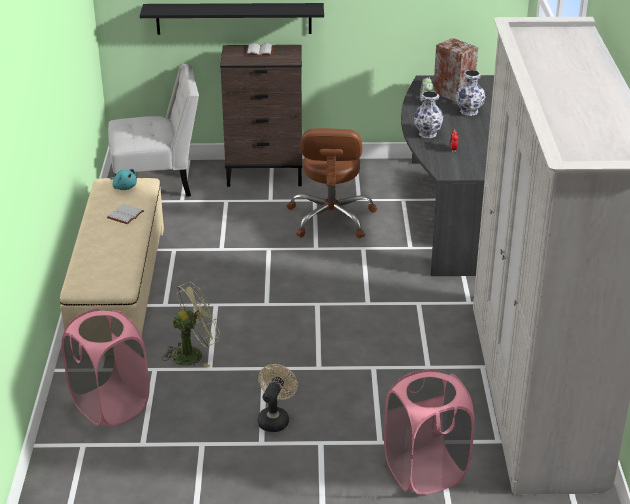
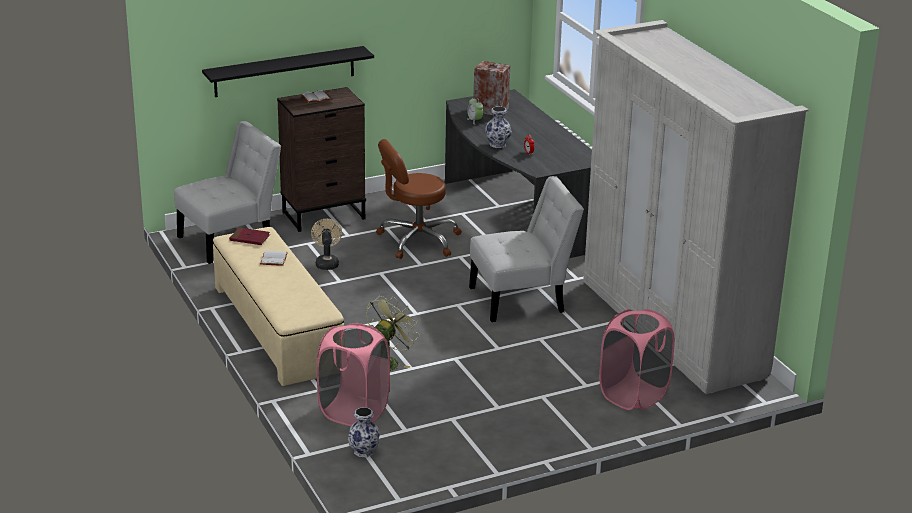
camera: 25 degrees left, 5 degrees down
turquoise plush toy [111,169,137,190] -> red book [229,228,270,245]
beige fan [257,364,298,432] -> beige fan moved to [311,219,342,270]
brown office chair [287,128,377,238] -> brown office chair turned 90 degrees clockwise [376,139,462,259]
vase [456,70,485,116] -> vase moved to [348,407,380,457]
none -> white chair [469,176,584,322]

